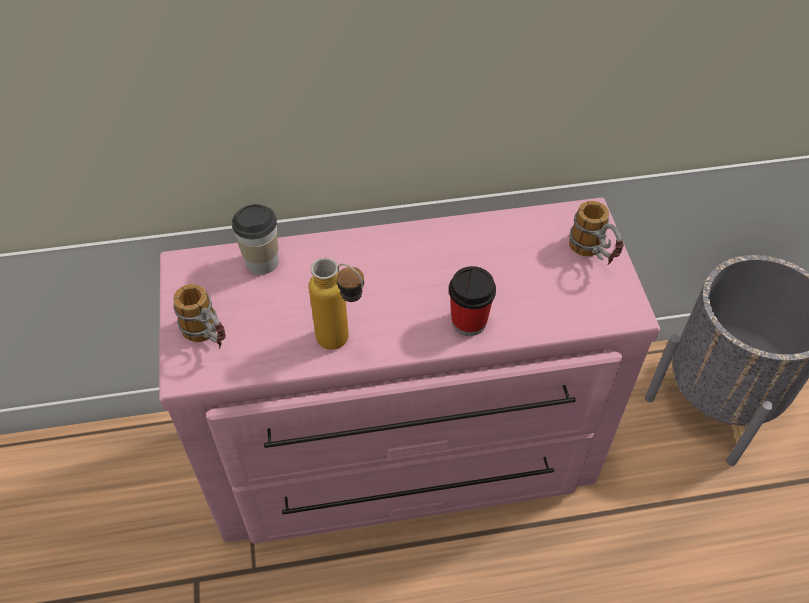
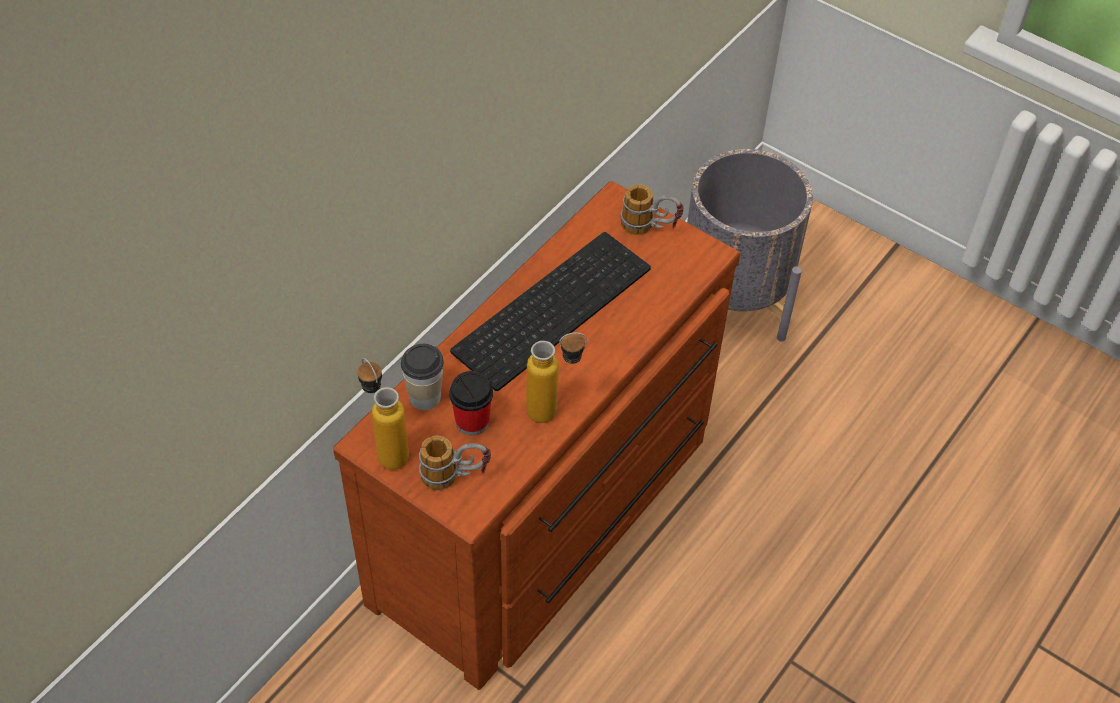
camera: 45 degrees left, 0 degrees up
pink dresser [159,198,660,544] -> brown dresser [333,181,740,690]
cup [449,266,496,336] -> cup moved to [449,371,493,435]
none -> bottle [357,358,409,470]
none -> keyboard [450,232,651,391]

